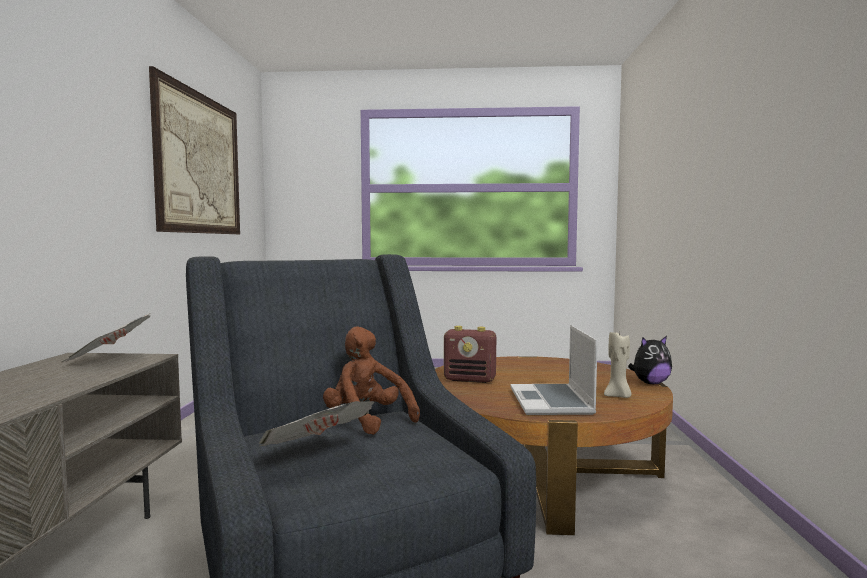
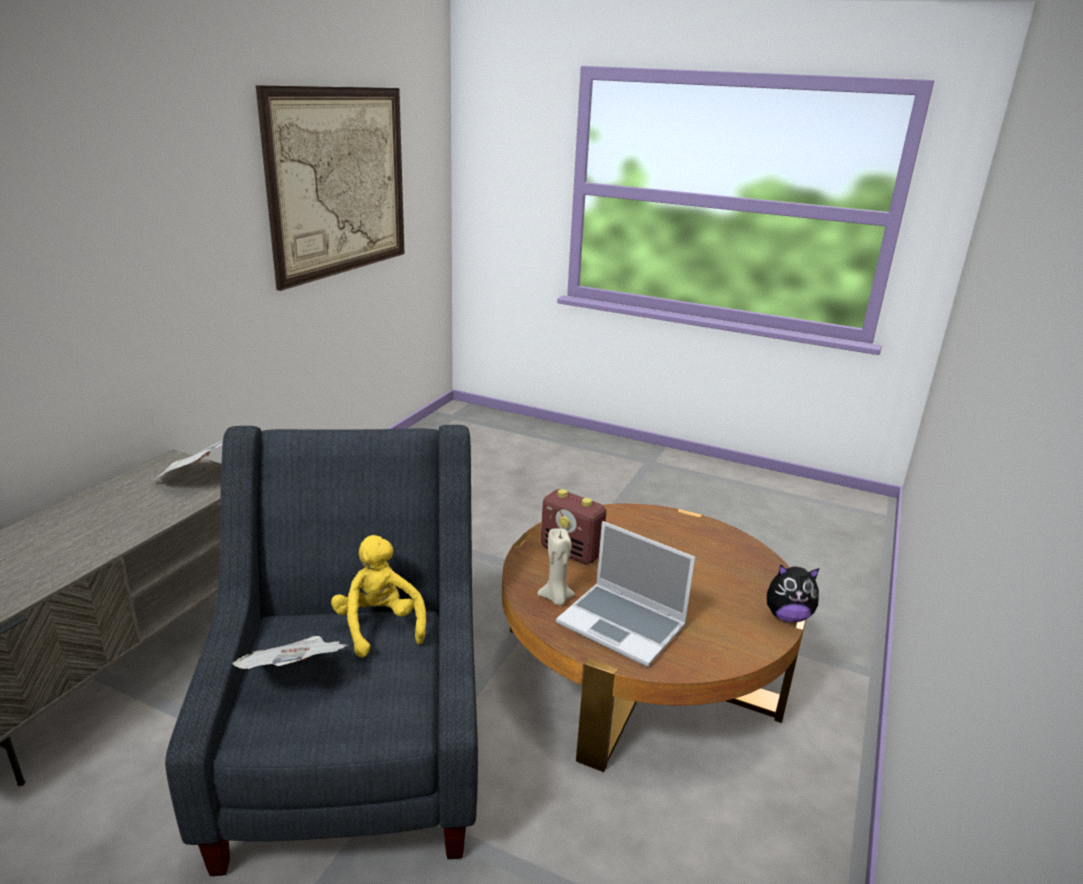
camera: 20 degrees right, 20 degrees up
brown plush toy [323,326,420,435] -> yellow plush toy [331,535,426,658]
laptop [510,325,598,415] -> laptop turned 75 degrees counterclockwise [556,521,695,667]
beige candle [604,332,631,398] -> beige candle moved to [537,528,575,605]

